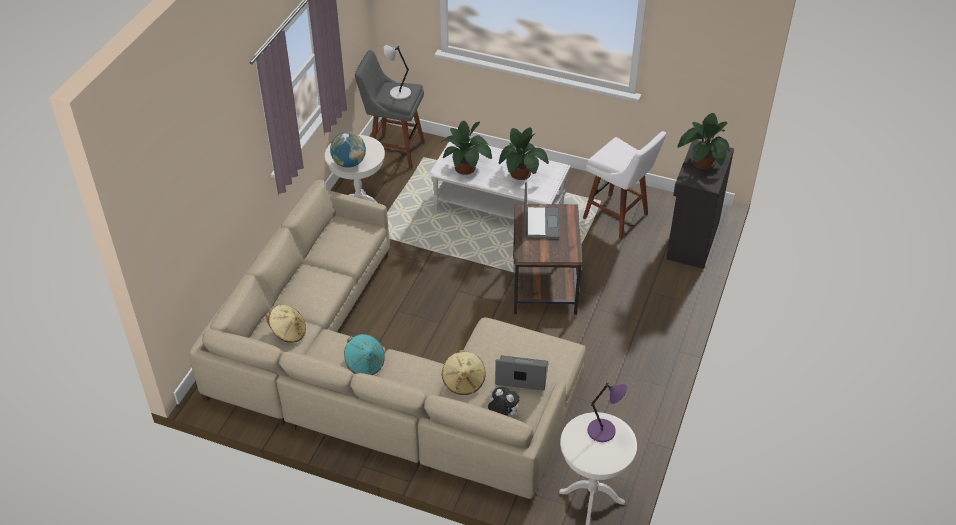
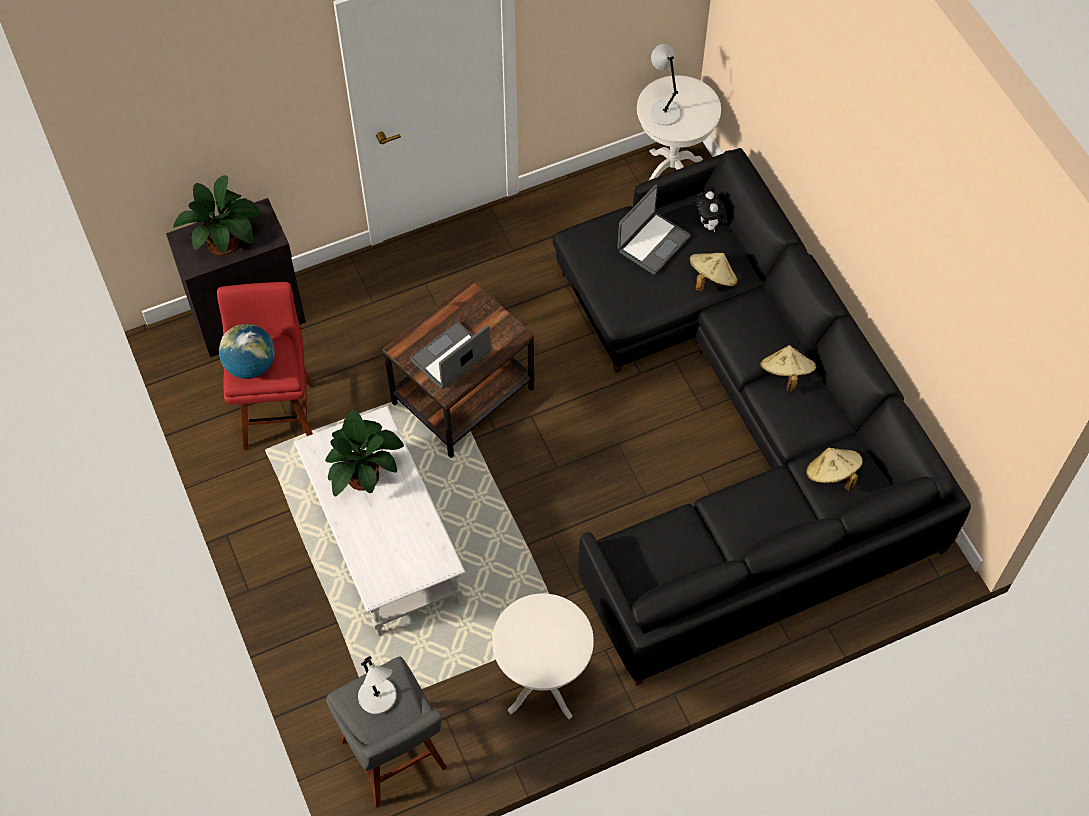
camera: 135 degrees left, 15 degrees up
beige sofa [189,180,586,505] -> black sofa [553,148,971,686]
globe [330,132,366,168] -> globe moved to [219,324,275,379]
turquoise hat [344,334,385,375] -> beige hat [760,345,817,392]
potted plant [441,121,492,175] -> none
laptop [495,355,549,390] -> laptop turned 105 degrees counterclockwise [617,184,691,274]
white stool [583,131,666,239] -> red stool [217,282,314,451]
purple table lamp [587,382,627,442] -> grey table lamp [650,44,681,126]

